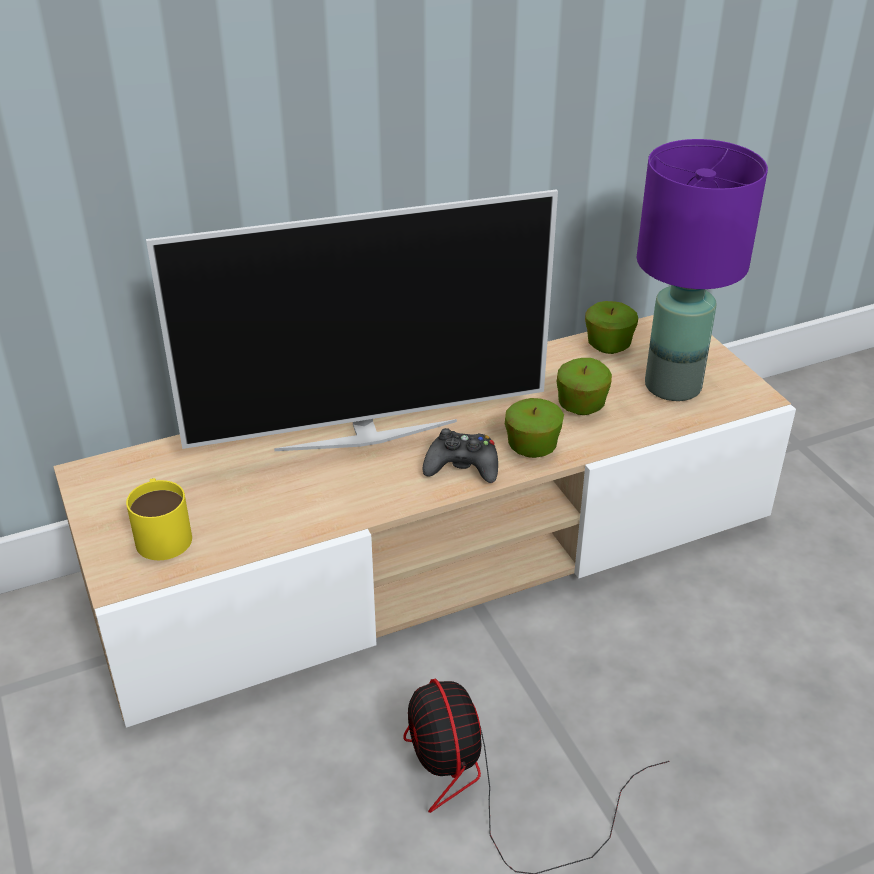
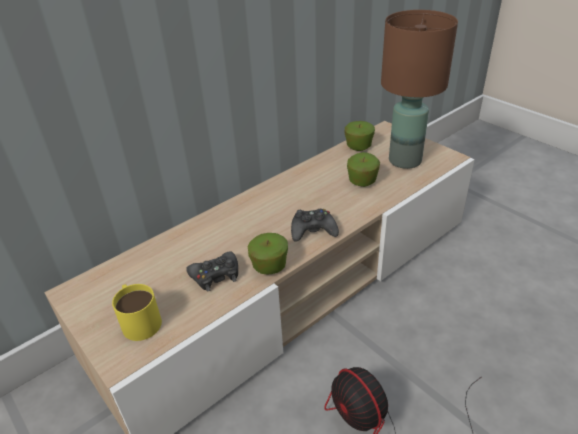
camera: 15 degrees left, 0 degrees up
television [146,189,558,451] -> none
apple [505,398,564,458] -> apple moved to [247,233,288,275]
purple table lamp [637,139,768,401] -> brown table lamp [381,10,458,169]
none -> black game controller [186,252,238,292]

